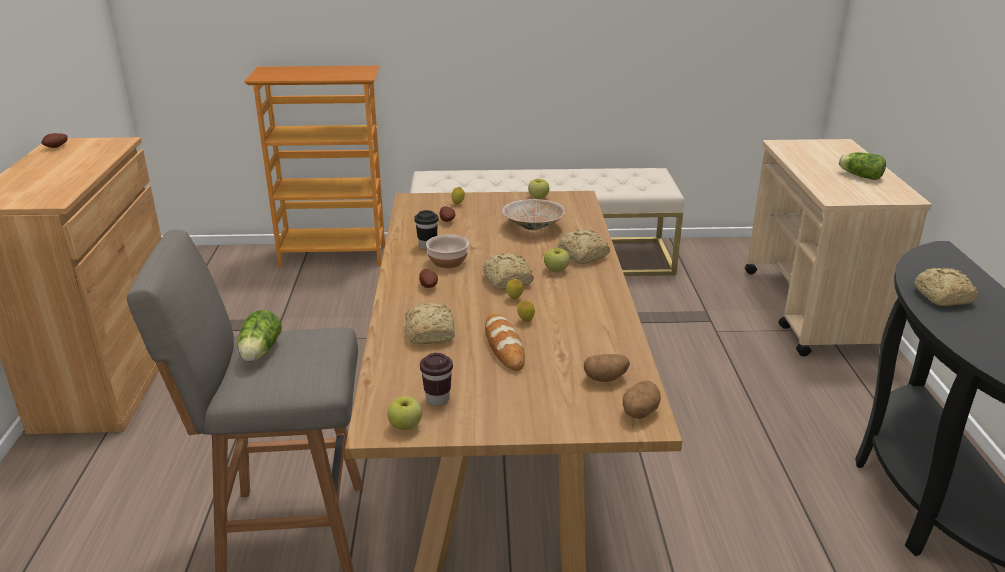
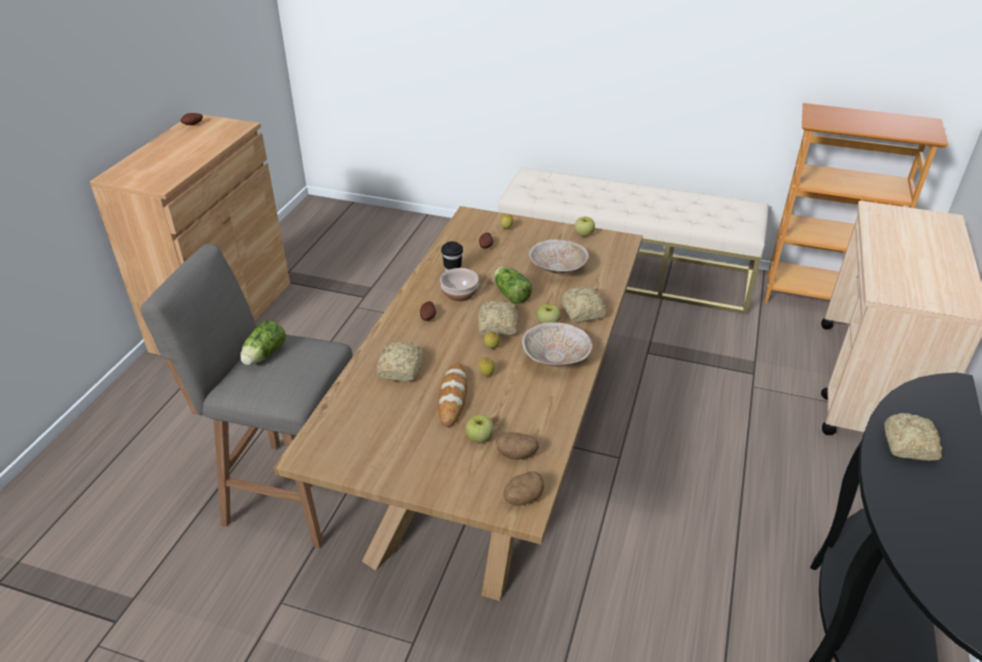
camera: 20 degrees right, 10 degrees up
bookcase [244,66,385,268] -> bookcase moved to [764,103,949,304]
apple [387,396,422,430] -> apple moved to [465,415,494,442]
brown cup [420,353,453,406] -> none
lettuce [839,152,886,180] -> lettuce moved to [494,267,532,304]
none -> beige bowl [522,322,593,366]

